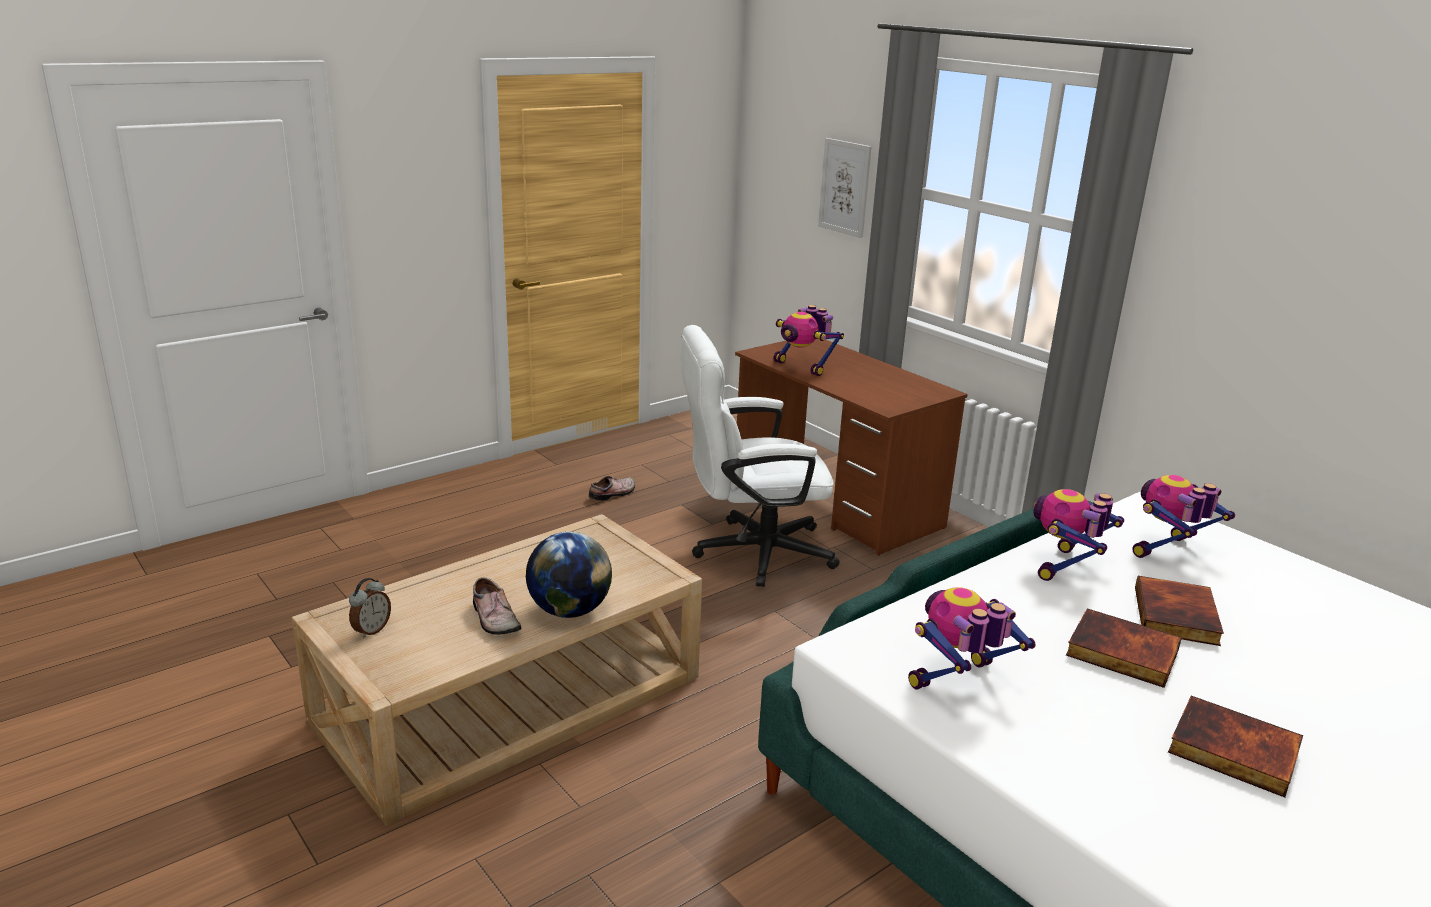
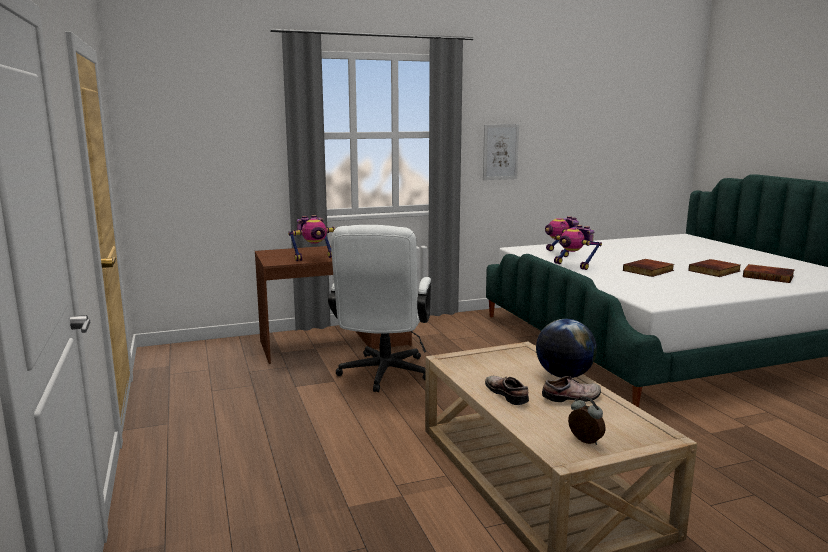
camera: 70 degrees left, 10 degrees down
shoe [589,476,635,501] -> shoe moved to [485,376,529,405]
picture [818,138,872,238] -> picture moved to [483,124,519,180]
toy robot [908,587,1036,690] -> none
book [1135,576,1224,646] -> book moved to [743,264,795,283]

